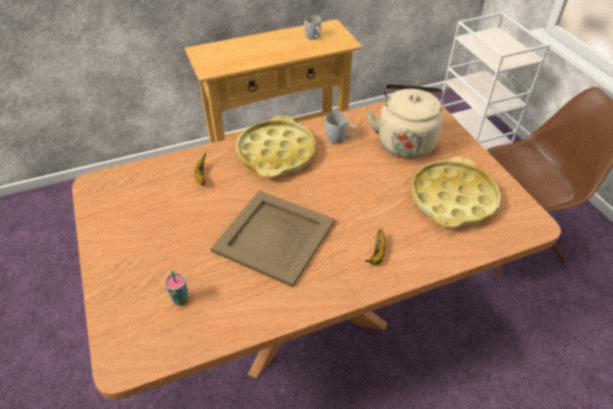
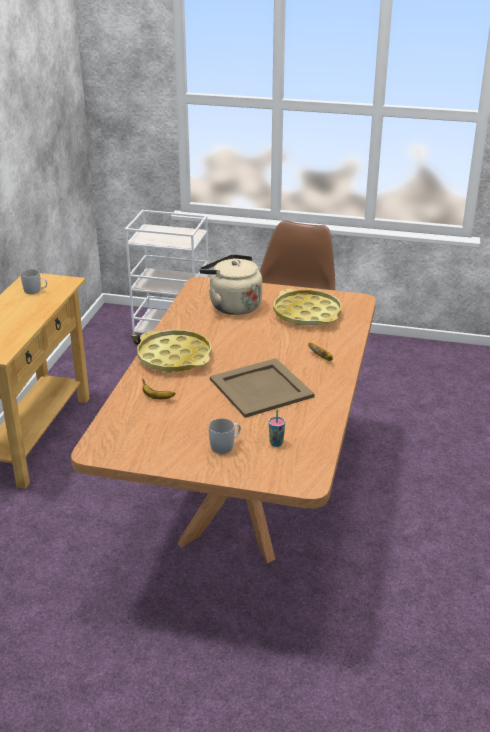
camera: 55 degrees left, 15 degrees down
white mug [325,112,356,143] -> white mug moved to [209,418,241,454]

